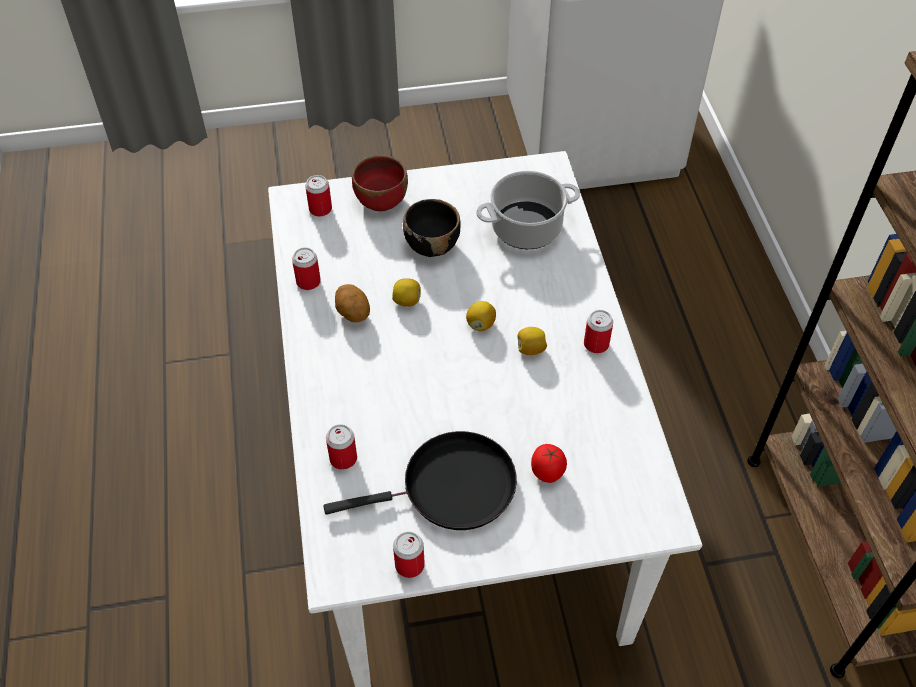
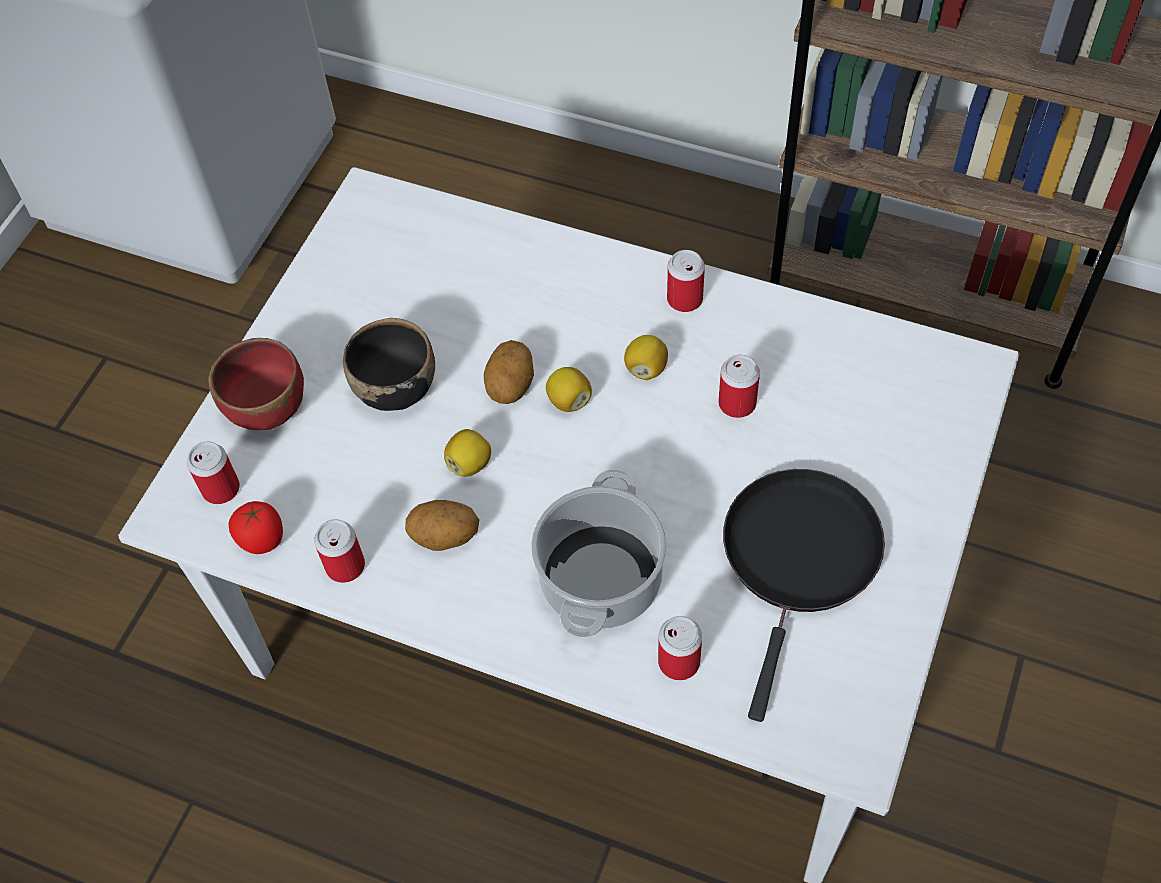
camera: 55 degrees left, 5 degrees up
can [393,531,425,578] -> can moved to [719,355,760,418]
cooking pot [476,171,580,249] -> cooking pot moved to [531,469,667,637]
tomato [531,444,567,483] -> tomato moved to [229,501,283,554]
none -> potato [484,340,534,404]

